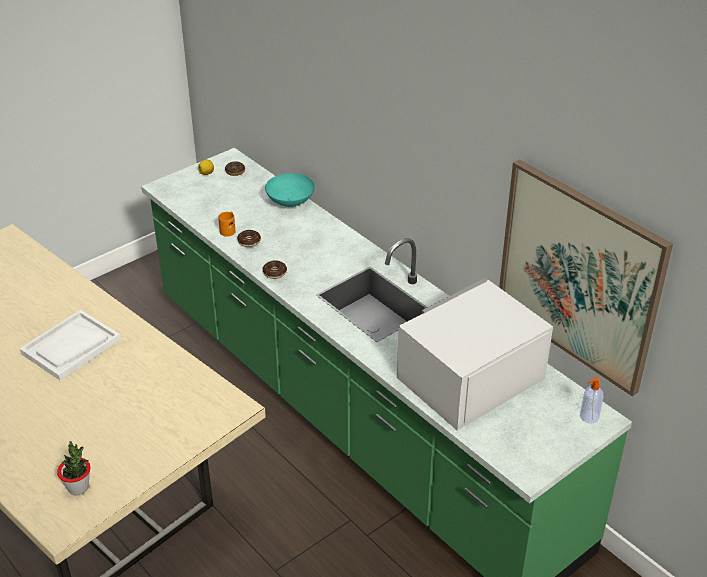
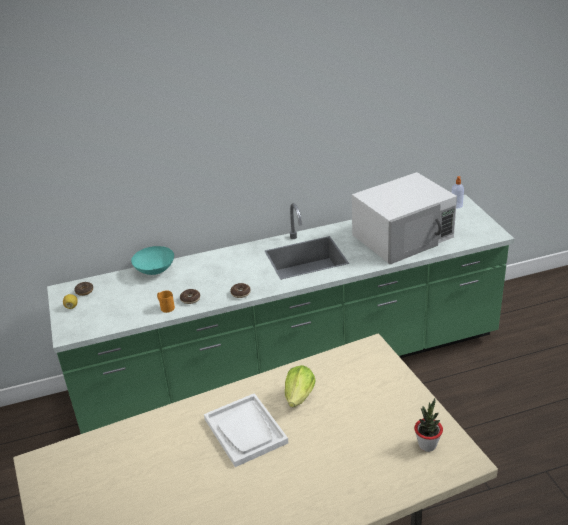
camera: 65 degrees left, 5 degrees down
white microwave [397,278,553,430] -> white microwave turned 105 degrees counterclockwise [352,172,457,264]
picture [499,159,673,397] -> none
none -> lettuce [285,365,316,407]

